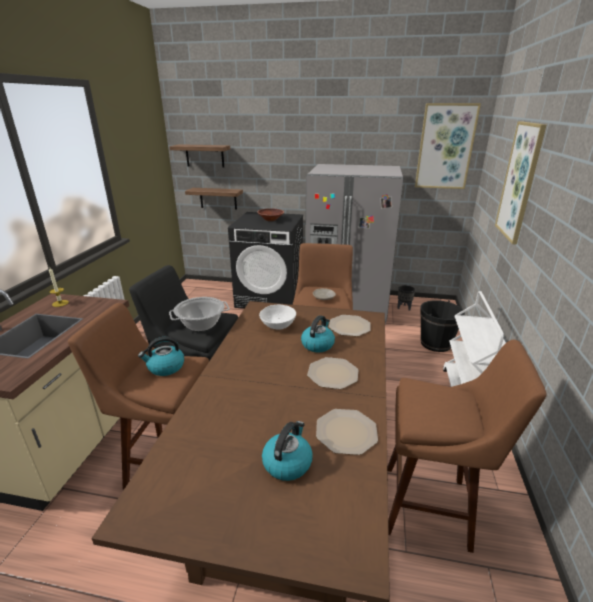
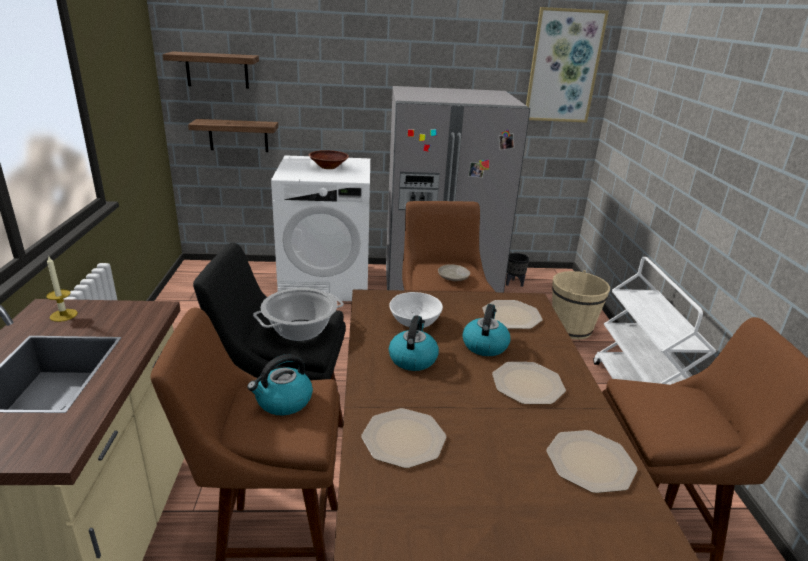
camera: 15 degrees left, 0 degrees up
black washing machine [228,212,303,309] -> white washing machine [271,155,370,301]
kettle [262,421,313,481] -> kettle moved to [389,315,439,371]
black bucket [420,300,465,352] -> beige bucket [552,270,610,339]
picture [495,121,546,245] -> none
none -> plate [361,408,446,468]

